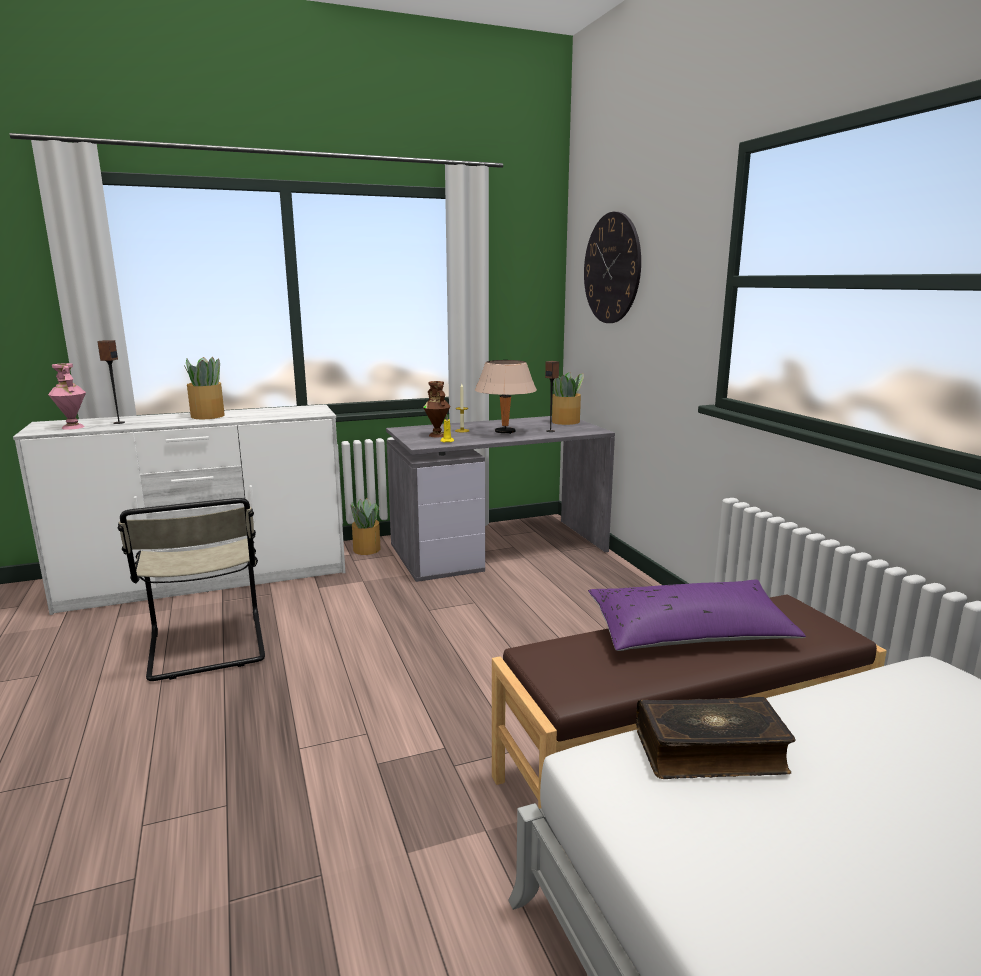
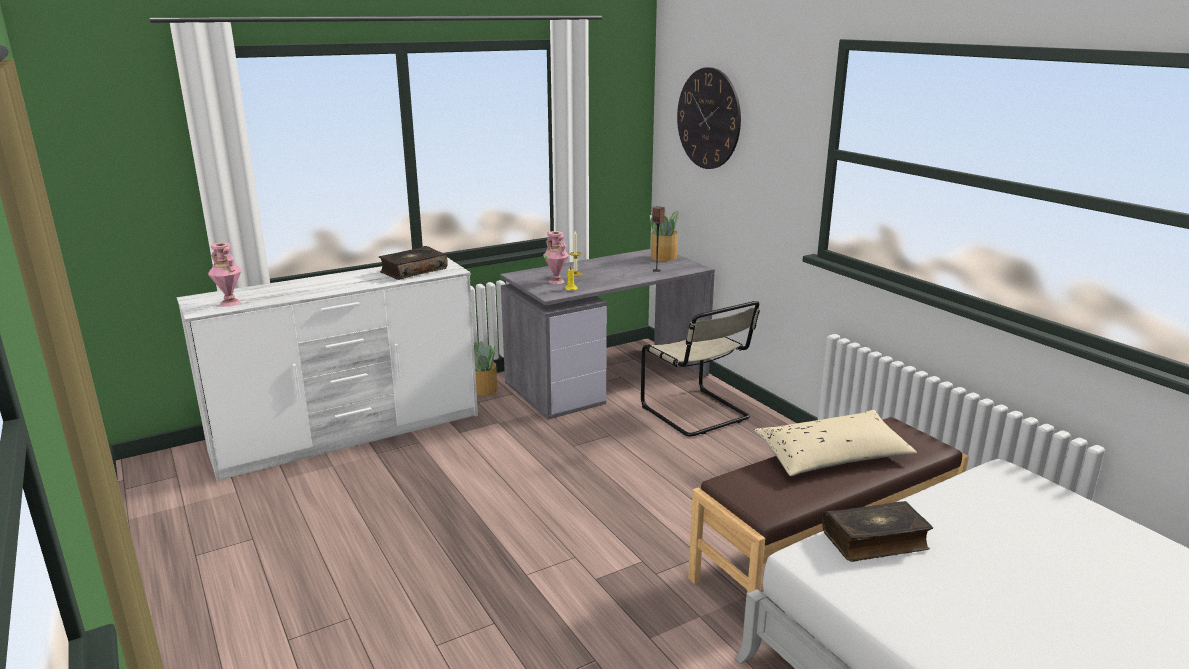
camera: 10 degrees left, 5 degrees up
speaker [97,340,125,424] -> none
beige chair [118,498,265,681] -> beige chair moved to [641,301,760,437]
potted plant [184,357,225,419] -> none
brown vase [423,381,450,438] -> pink vase [543,231,569,284]
beige table lamp [475,360,537,434] -> none
purple pillow [588,580,806,651] -> beige pillow [754,410,917,476]
none -> book [379,246,448,280]

